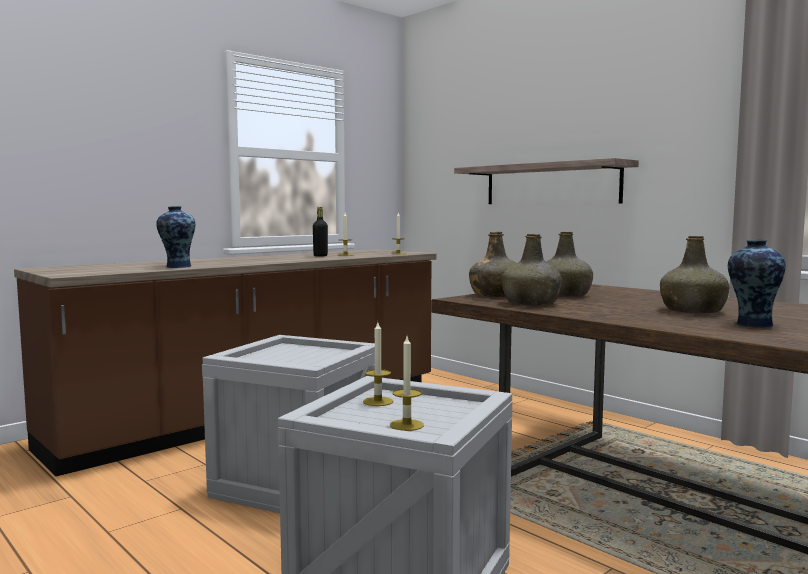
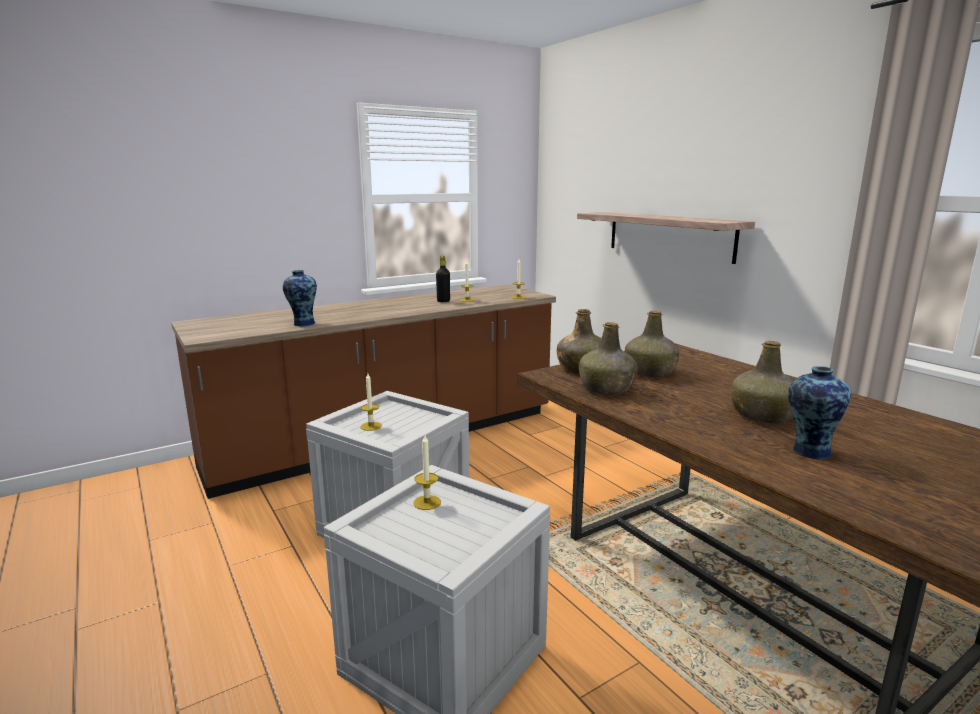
camera: 10 degrees right, 10 degrees up
candle [390,336,424,431] -> candle moved to [361,373,382,431]

